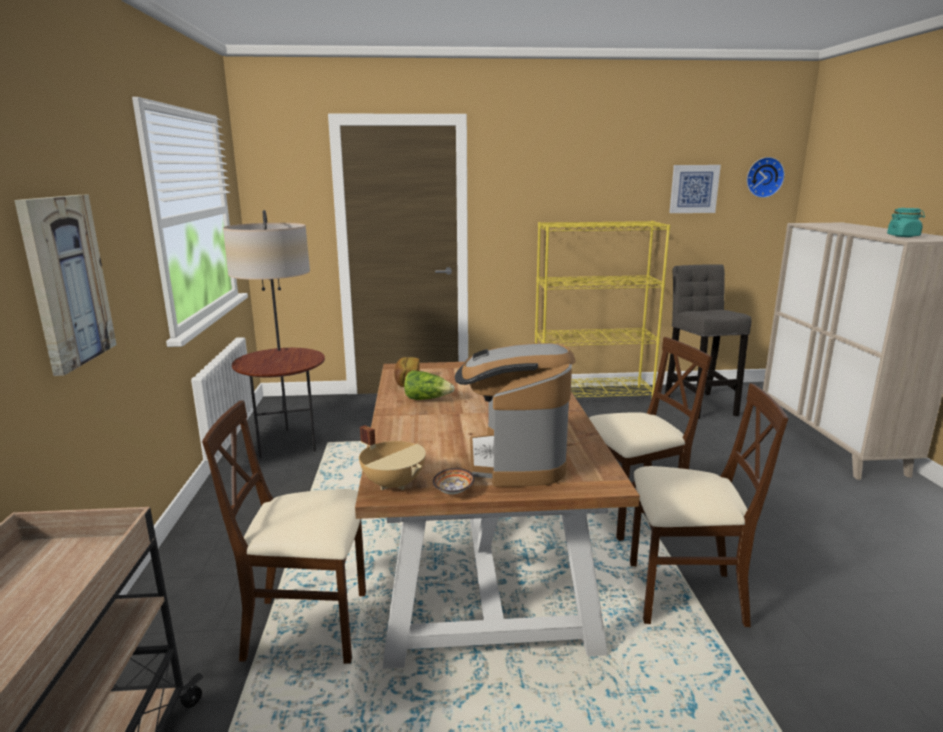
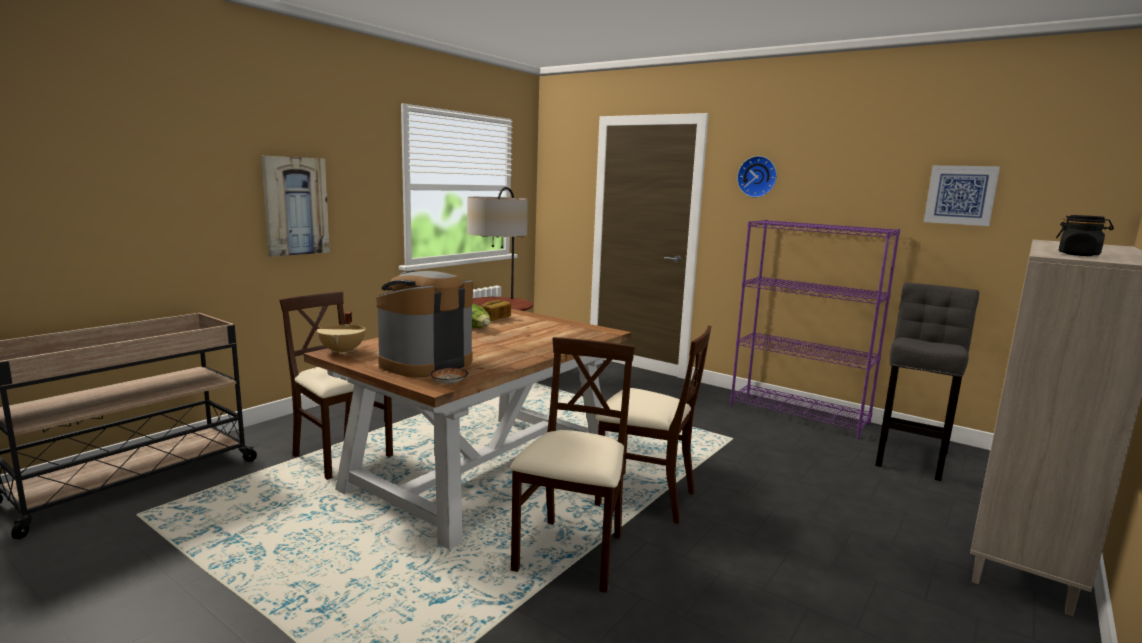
camera: 40 degrees right, 5 degrees down
bowl [433,468,475,494] -> bowl moved to [430,368,468,384]
yellow bookcase [535,221,670,400] -> purple bookcase [730,220,900,438]
beige chair [630,383,788,627] -> beige chair turned 120 degrees counterclockwise [510,337,635,593]
wall clock [747,157,785,198] -> wall clock moved to [737,156,777,198]
turquoise jar [887,208,925,237] -> black jar [1056,215,1114,256]

